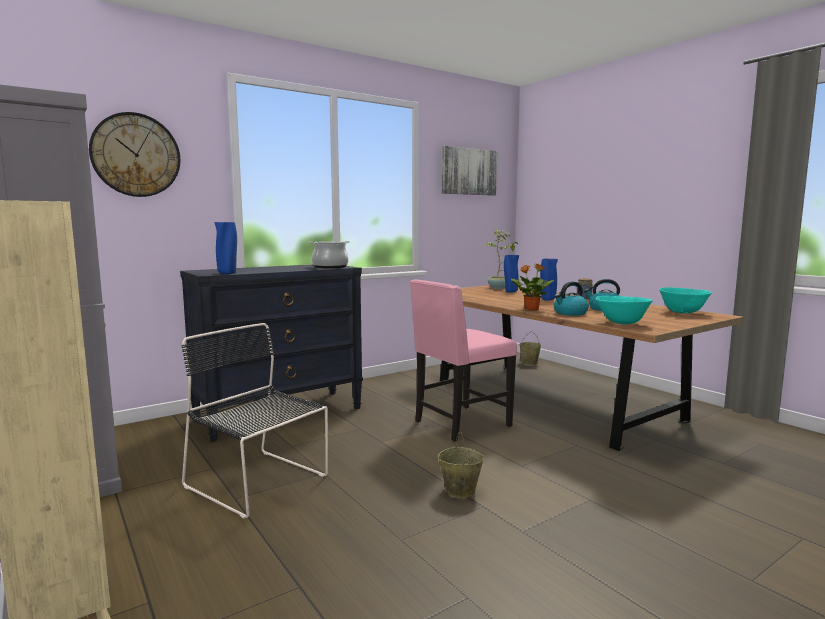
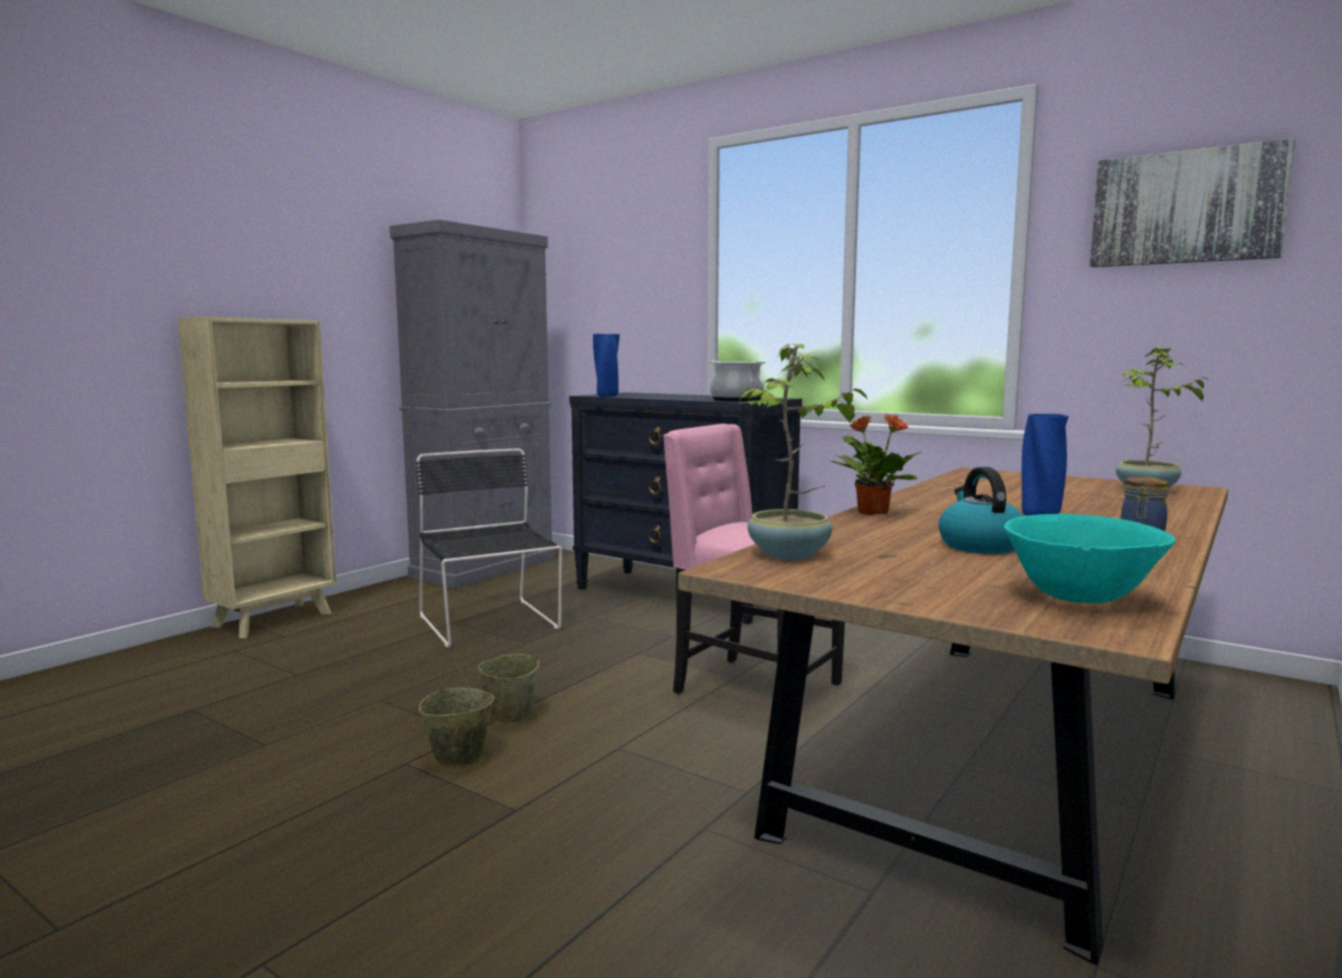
camera: 70 degrees right, 0 degrees up
wall clock [89,112,180,197] -> none
black chair [182,323,328,518] -> black chair turned 45 degrees counterclockwise [416,448,562,648]
blue vase [504,255,519,292] -> none
beige bucket [519,332,541,365] -> beige bucket moved to [419,662,495,767]
kettle [554,282,589,316] -> none
turquoise bowl [596,296,653,324] -> potted plant [740,344,867,560]

